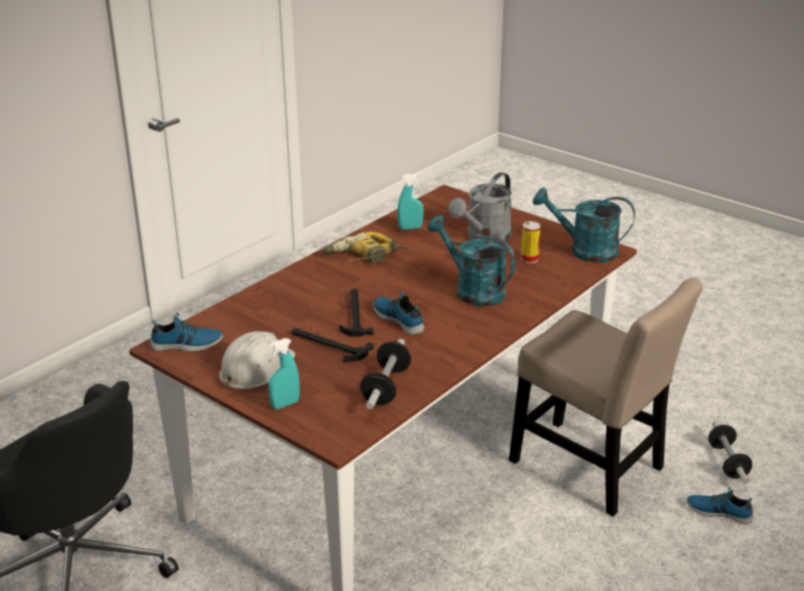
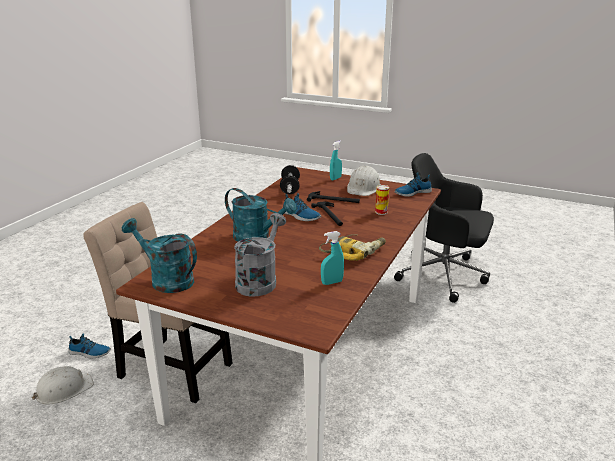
camera: 165 degrees right, 5 degrees down
can [521,221,541,263] -> can moved to [375,185,389,215]
turquoise watering can [533,188,635,263] -> turquoise watering can turned 150 degrees counterclockwise [122,218,197,293]
dumbbell [708,421,752,484] -> white hard hat [31,366,94,404]

